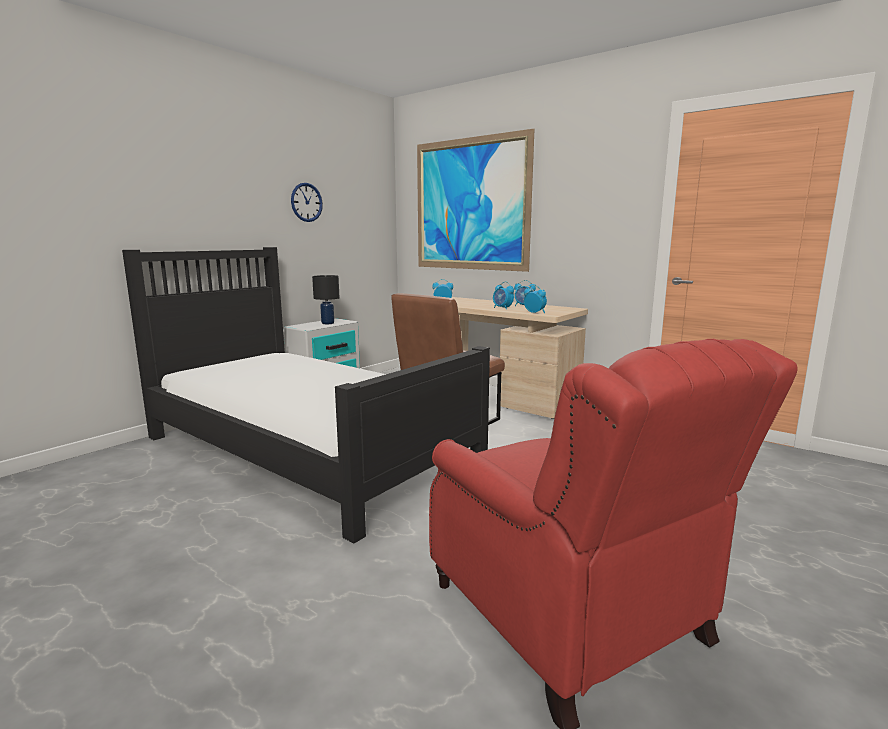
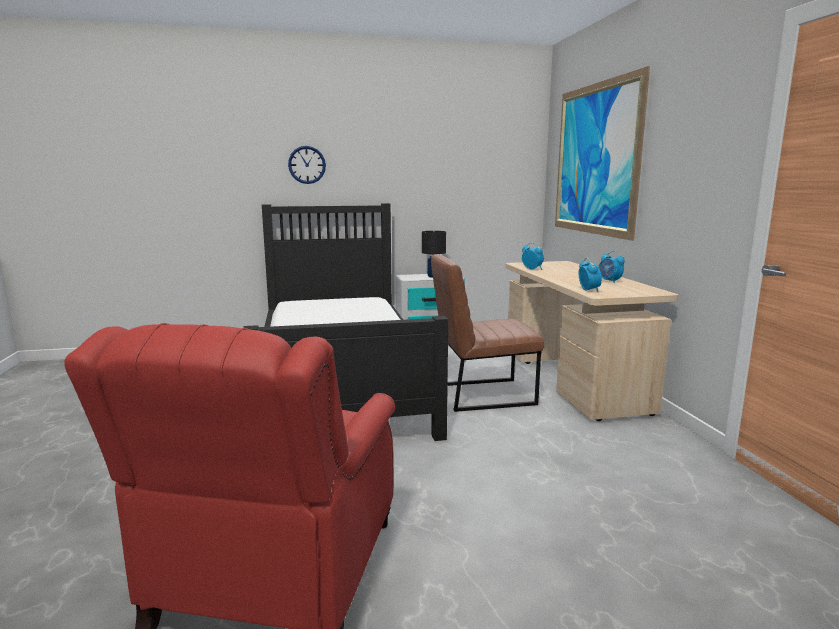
camera: 40 degrees right, 0 degrees up
wall clock [291,183,323,222] -> wall clock moved to [288,146,326,184]
alarm clock [493,281,514,309] -> none

